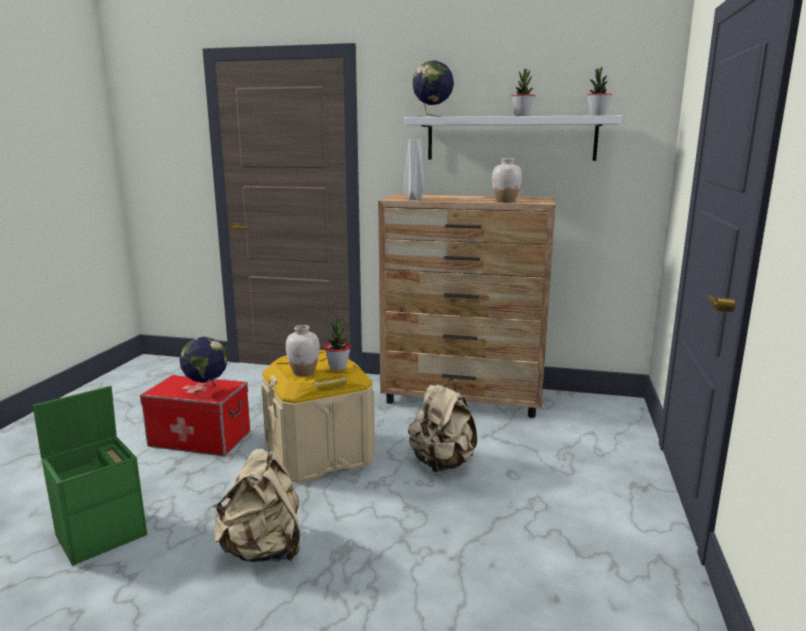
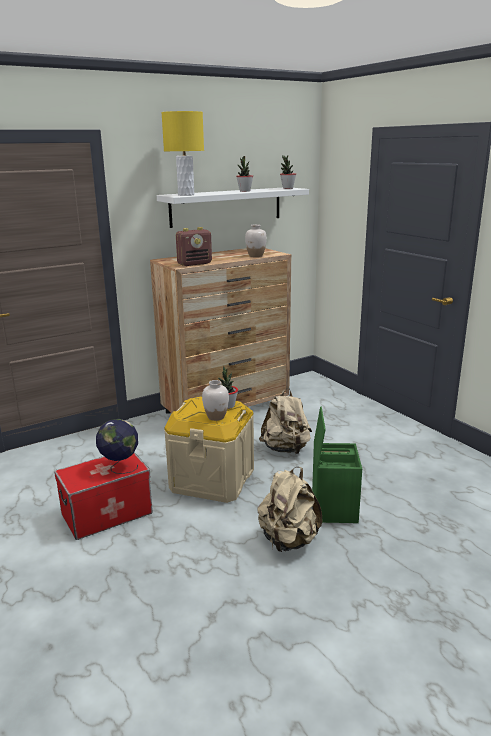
camera: 45 degrees left, 5 degrees up
green storage box [33,386,147,566] -> green storage box moved to [312,406,362,523]
grey vase [403,139,424,200] -> radio [176,227,212,266]
globe [412,60,454,117] -> yellow table lamp [161,111,204,196]

